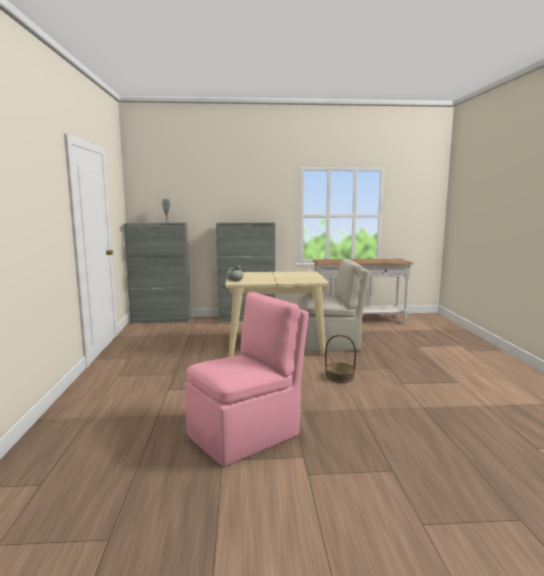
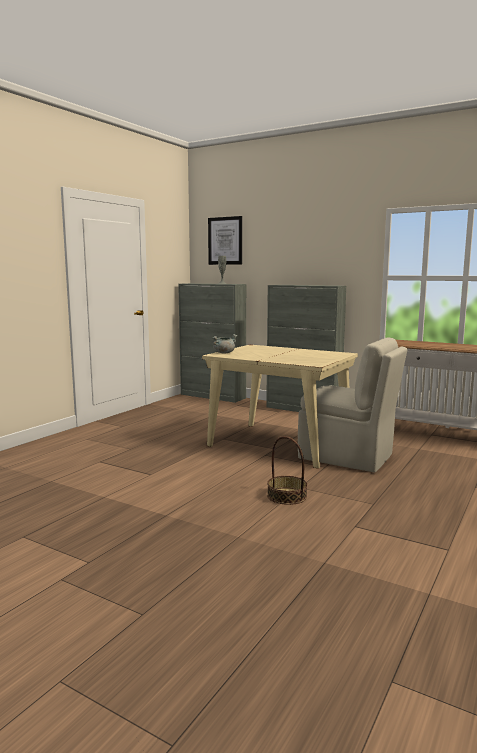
camera: 35 degrees right, 0 degrees up
pink chair [185,292,309,467] -> none
none -> picture [208,216,242,265]

